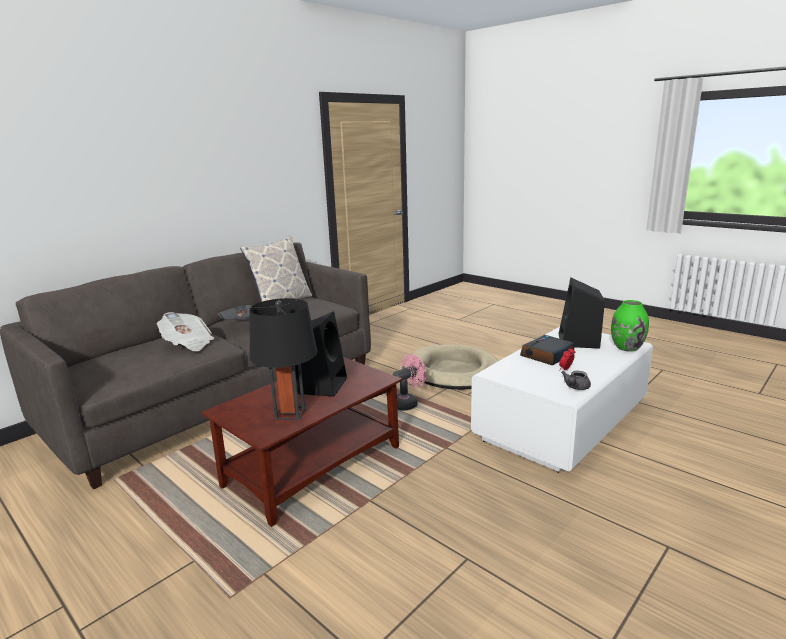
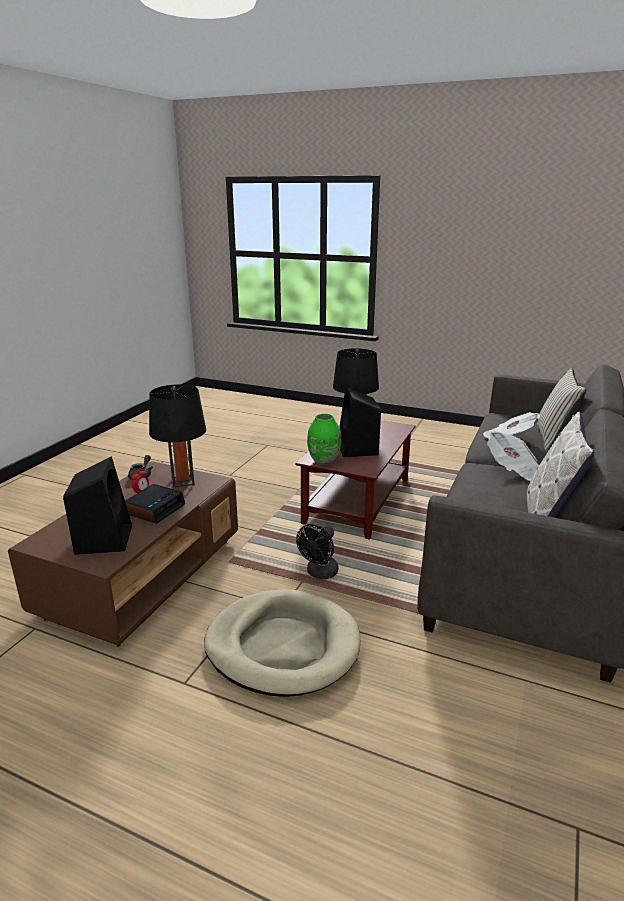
camera: 160 degrees right, 5 degrees up
pink fan [393,354,426,411] -> black fan [296,524,339,579]
white coffee table [471,326,653,473] -> brown coffee table [8,461,238,647]
green vase [611,300,649,352] -> green vase moved to [307,414,341,465]
none -> black table lamp [149,384,206,488]
none -> beige pillow [537,368,587,452]

